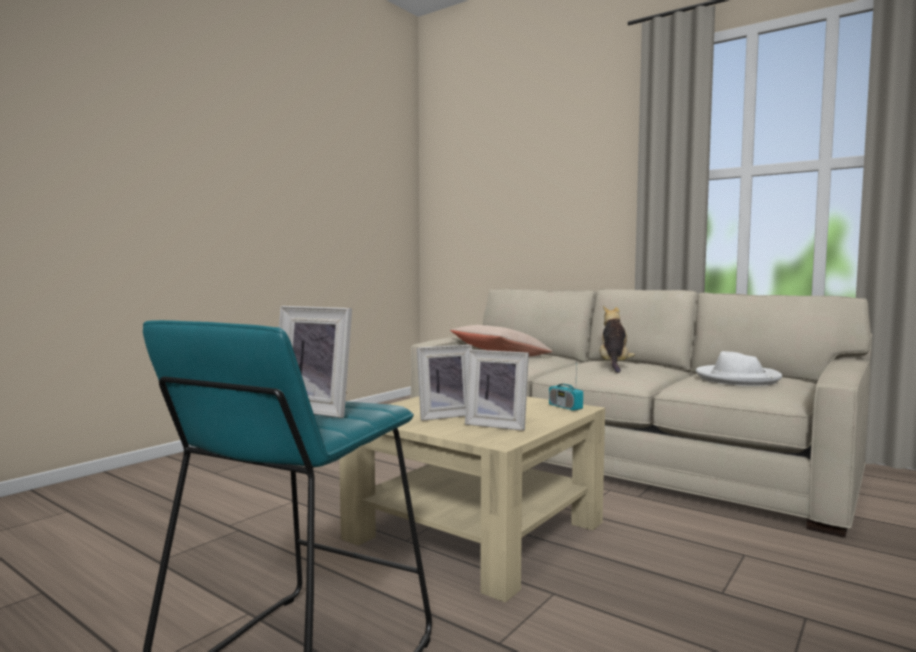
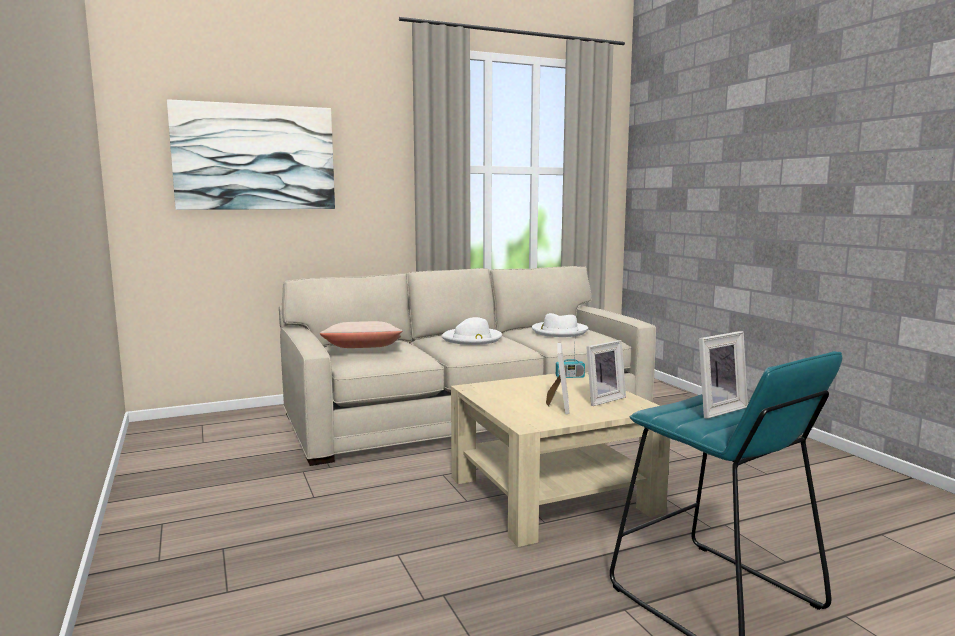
camera: 60 degrees left, 5 degrees up
plush toy [599,306,635,373] -> white hat [441,317,502,345]
none -> picture [167,99,335,210]

